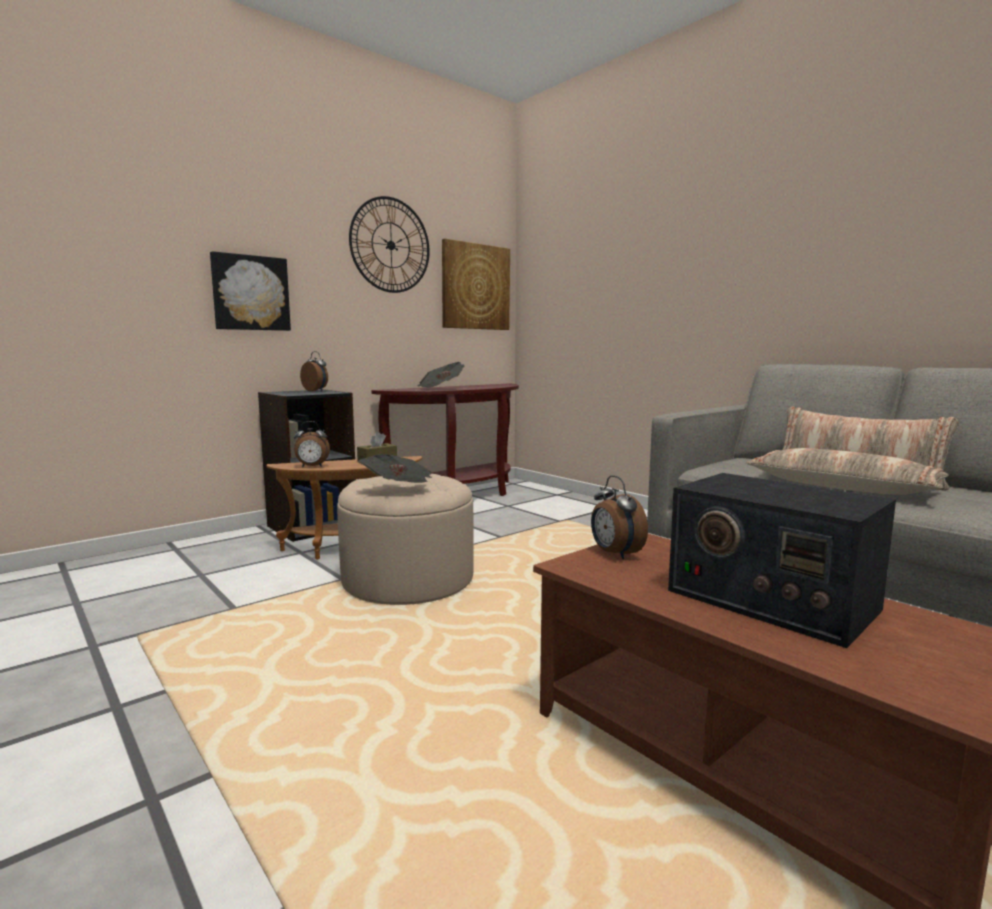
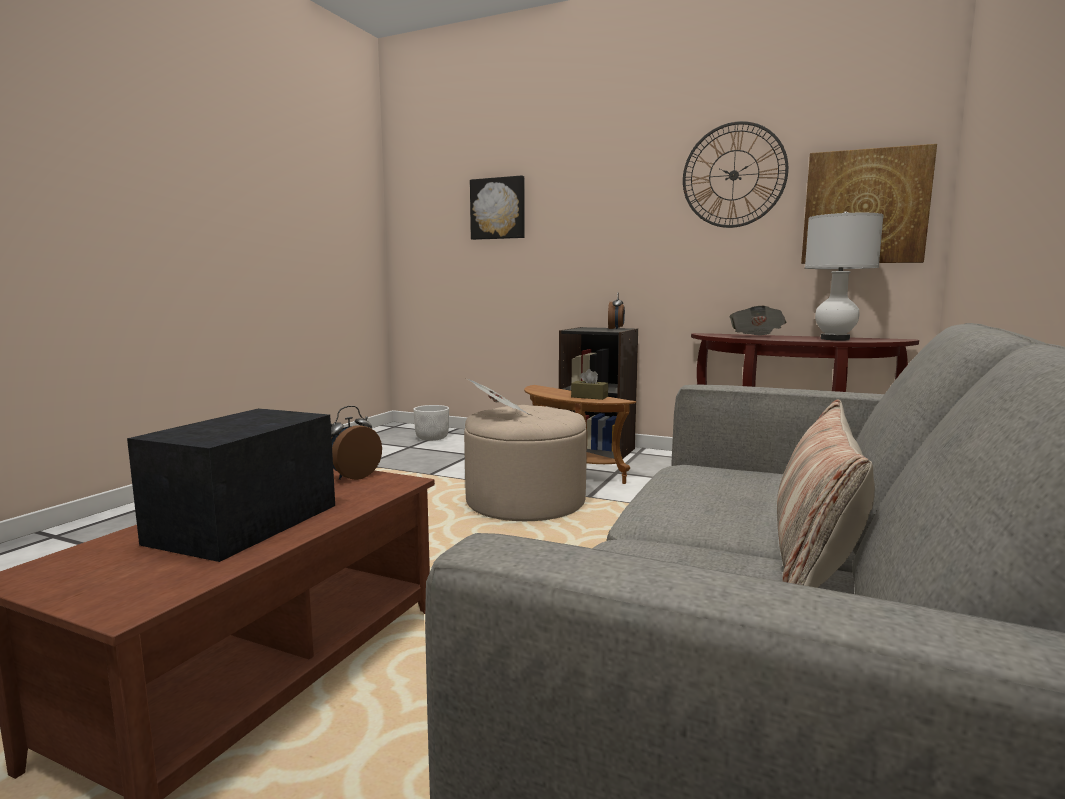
camera: 65 degrees right, 0 degrees up
picture [210,251,291,331] -> picture moved to [470,175,525,240]
alarm clock [294,421,330,468] -> none
pillow [746,448,949,495] -> none
none -> white planter [413,405,449,441]
none -> white table lamp [805,211,884,340]

